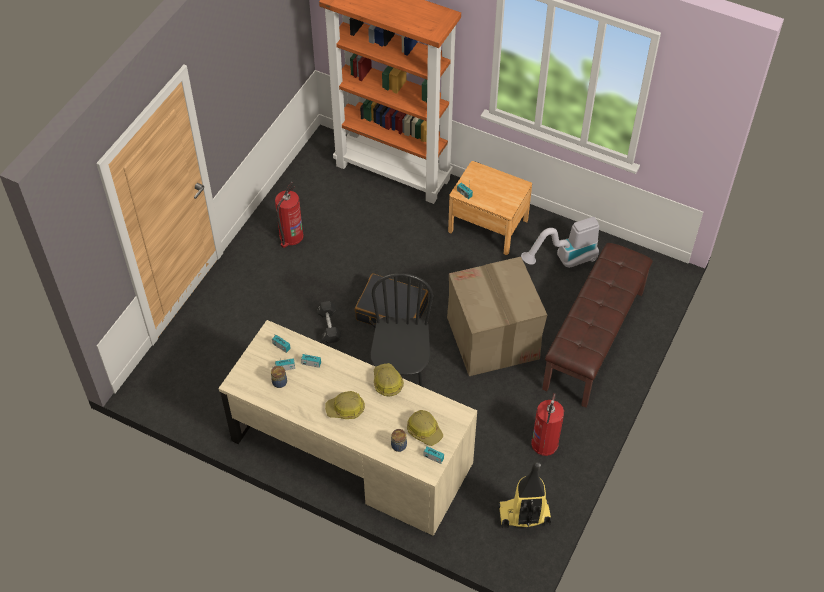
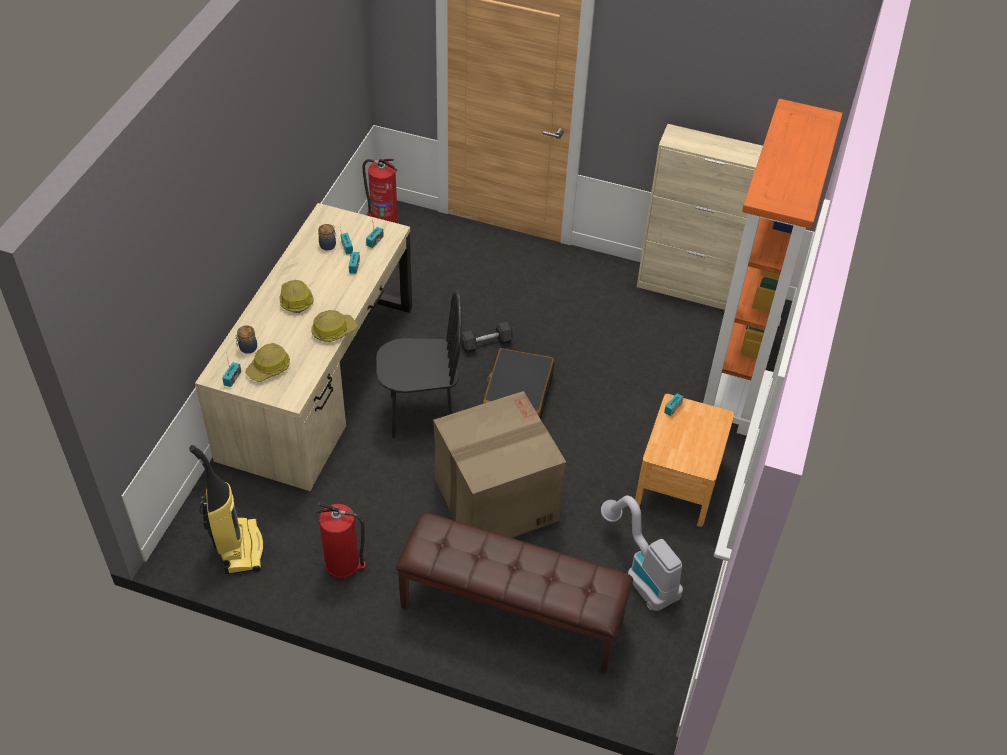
camera: 80 degrees right, 5 degrees down
fire extinguisher [275,181,304,248] -> fire extinguisher moved to [362,159,398,223]
none -> beige cabinet [637,124,763,310]

